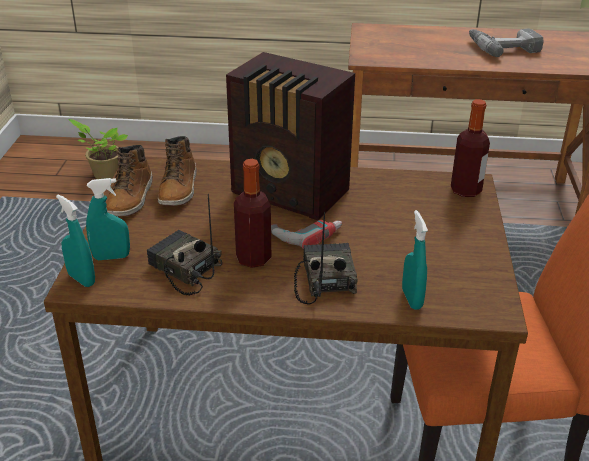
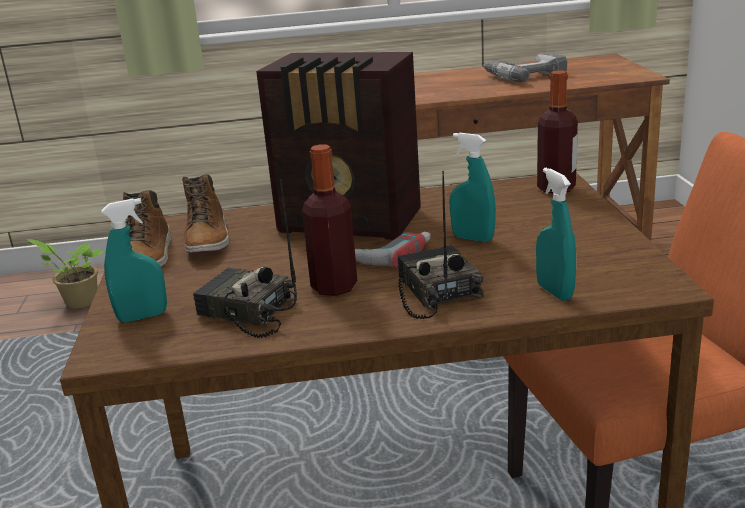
camera: 10 degrees left, 10 degrees down
turquoise spray bottle [56,195,95,287] -> turquoise spray bottle moved to [450,133,496,242]

